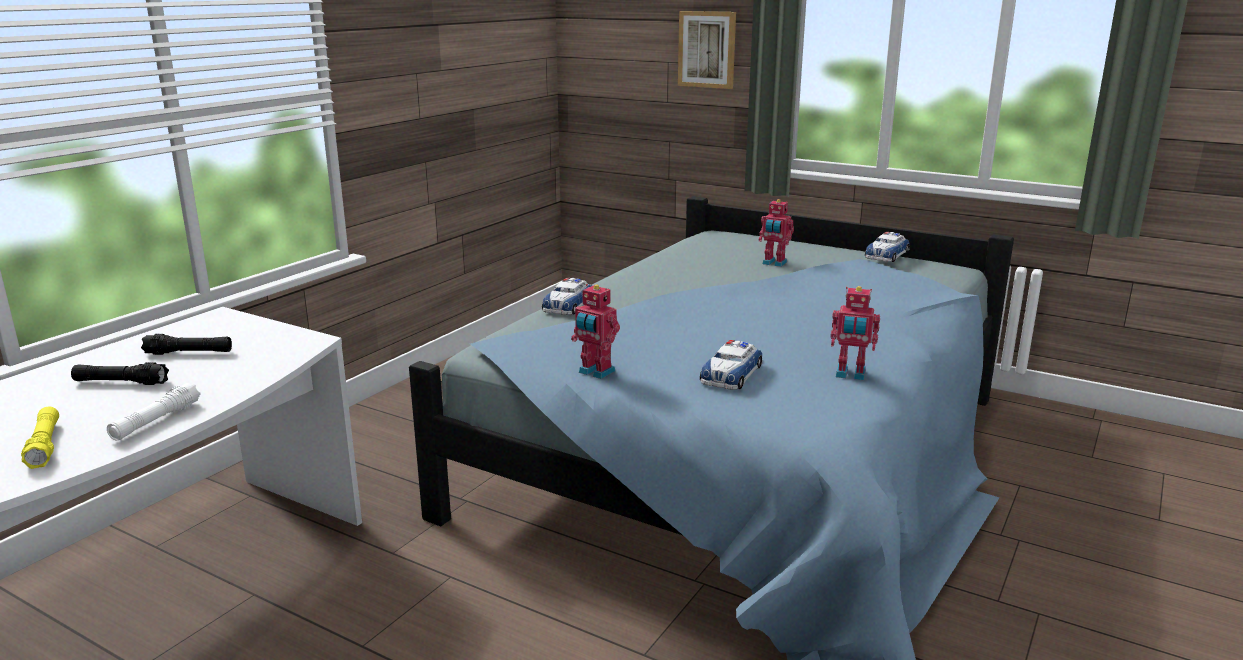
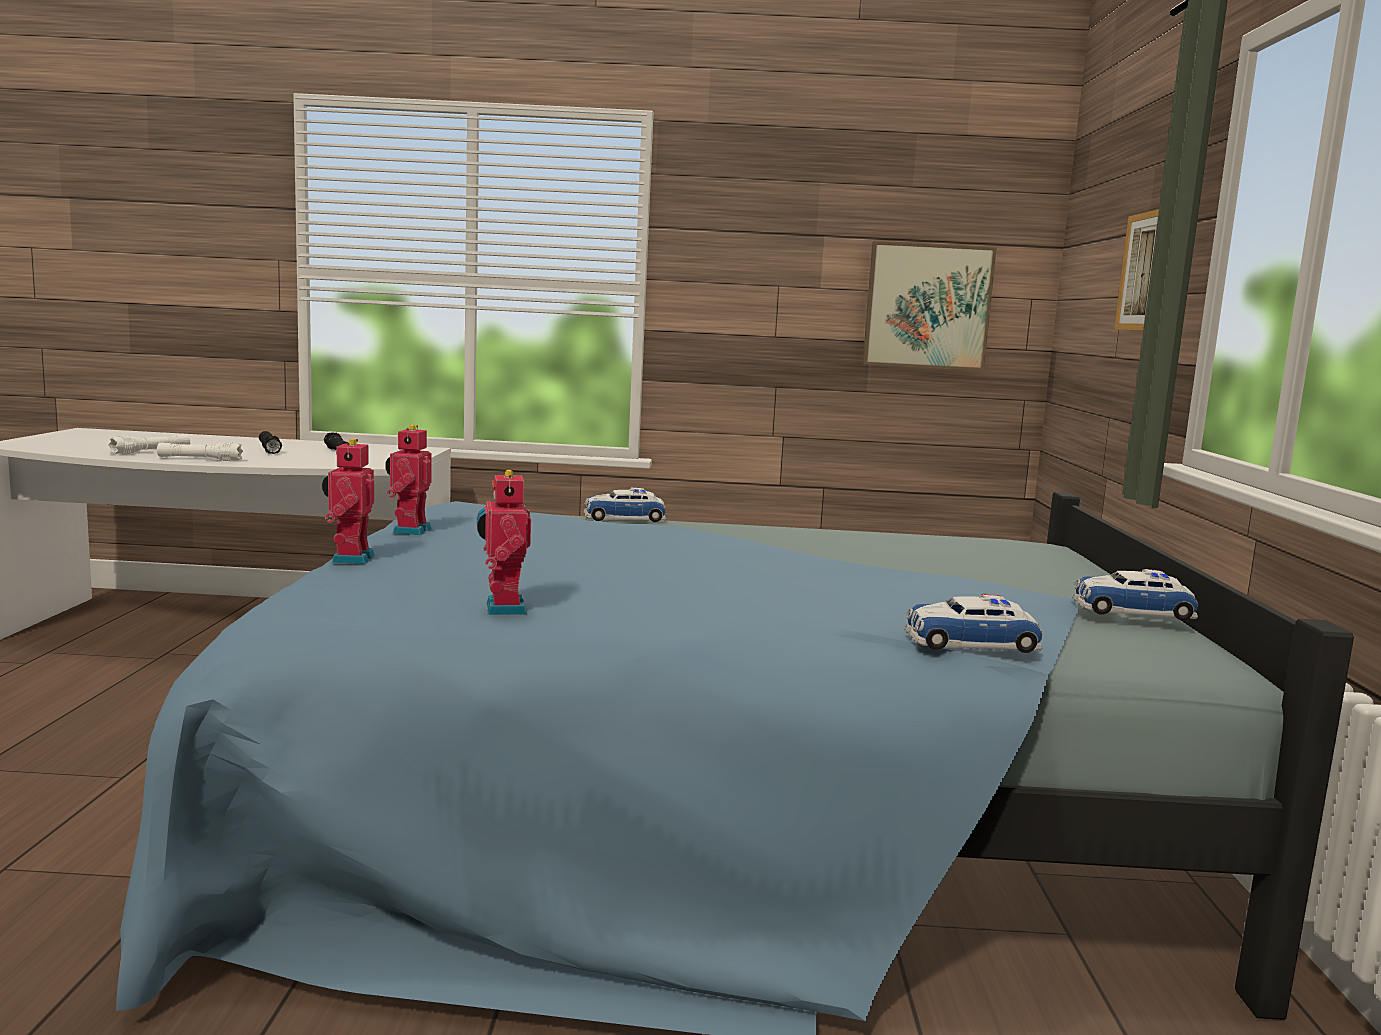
camera: 60 degrees right, 10 degrees down
yellow flashlight [21,407,59,469] -> white flashlight [108,434,190,454]
toy car [700,340,763,390] -> toy car moved to [905,594,1042,653]
toy robot [759,199,794,267] -> toy robot moved to [322,439,375,564]
none -> picture [863,241,997,371]

